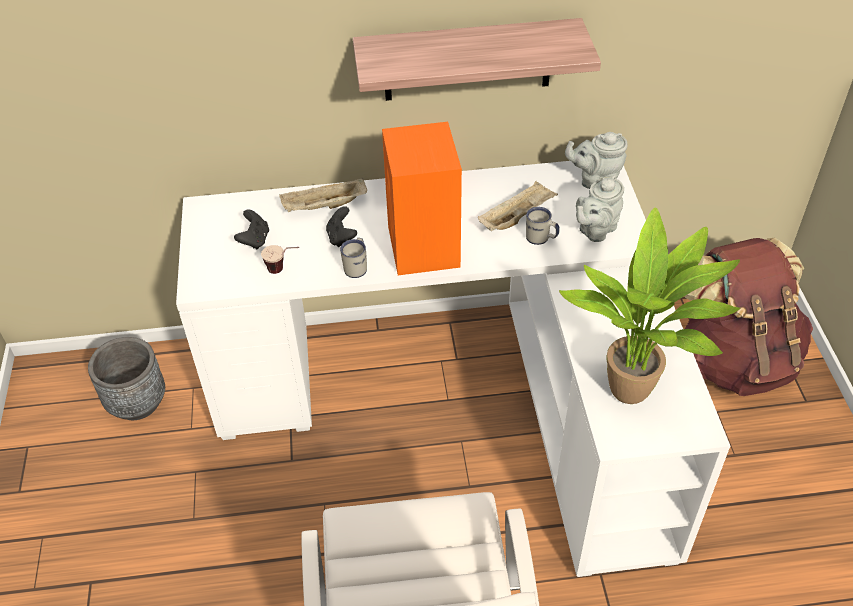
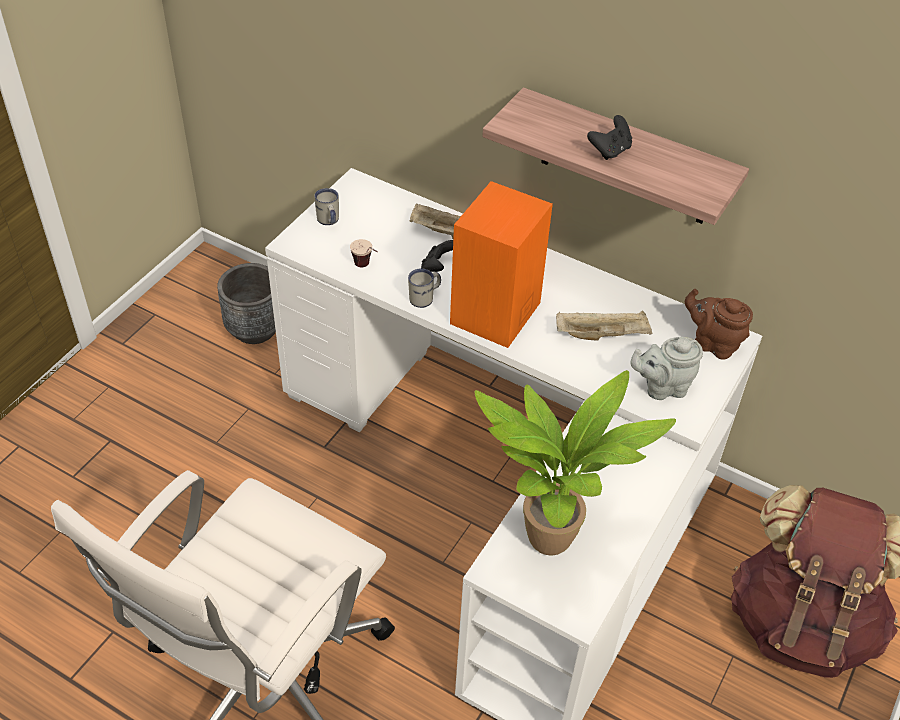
camera: 35 degrees right, 0 degrees up
black game controller [234,210,269,249] -> black game controller moved to [587,115,632,160]
white mug [526,207,560,245] -> white mug moved to [314,188,339,225]
grey teapot [565,132,628,189] -> brown teapot [685,289,753,360]

